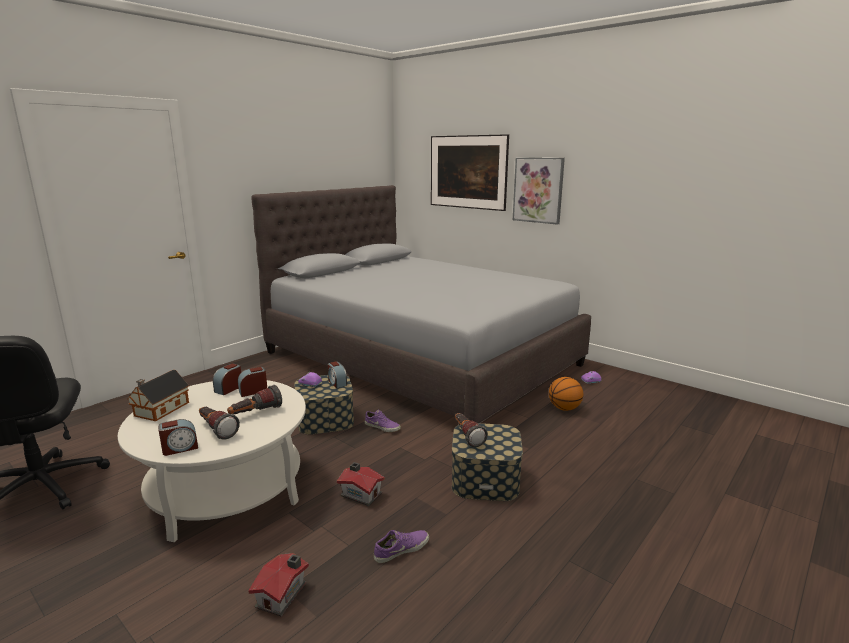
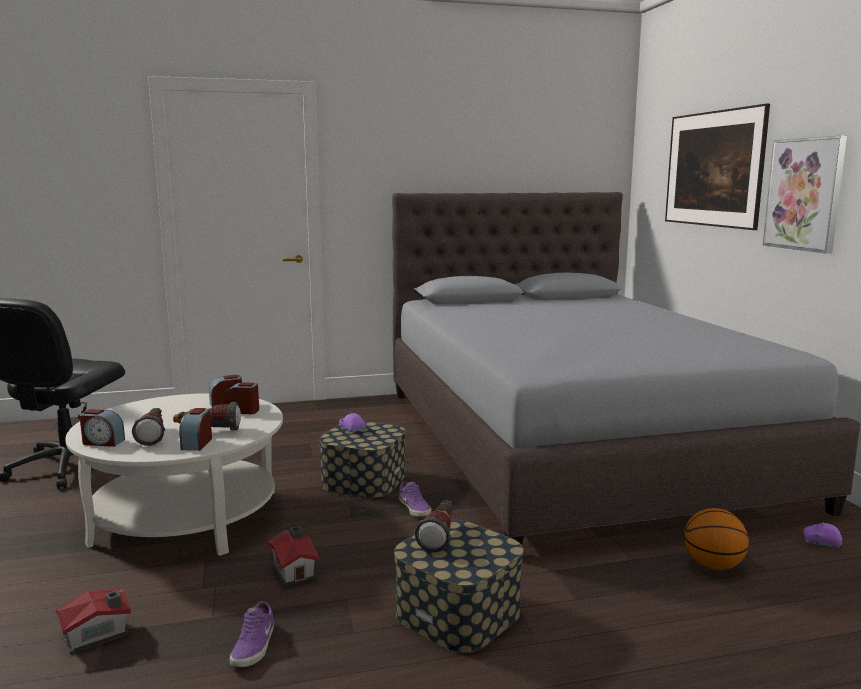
camera: 35 degrees right, 5 degrees down
toy house [127,370,189,421] -> none
alarm clock [328,362,347,388] -> alarm clock moved to [179,408,212,451]
purple shoe [374,530,429,563] -> purple shoe turned 90 degrees clockwise [230,601,274,667]

